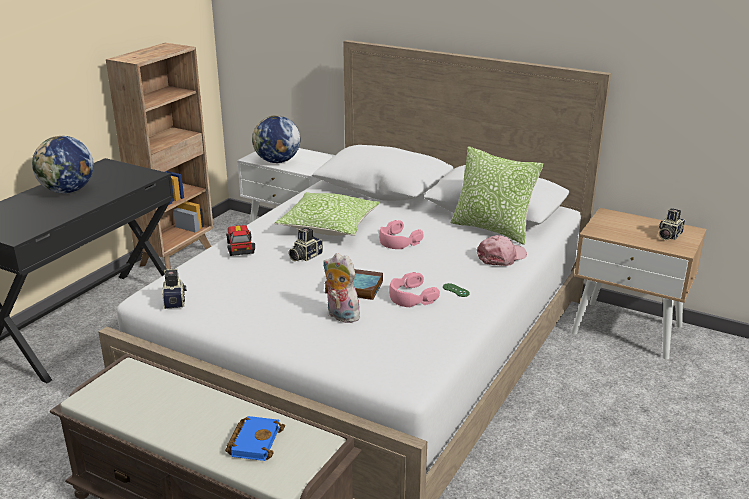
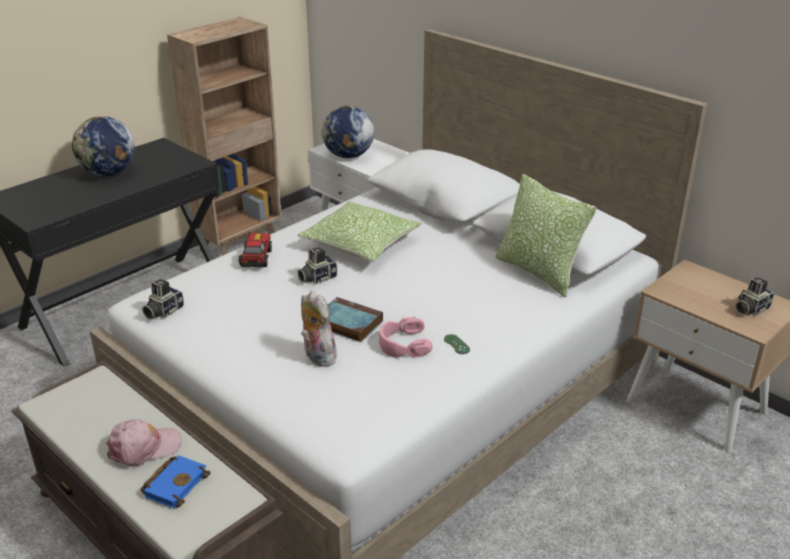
camera: 15 degrees right, 5 degrees up
camera [162,269,187,309] -> camera turned 150 degrees counterclockwise [142,279,184,320]
pink headphones [379,220,423,249] -> none
pink cap [477,235,527,266] -> pink cap moved to [106,419,181,467]

